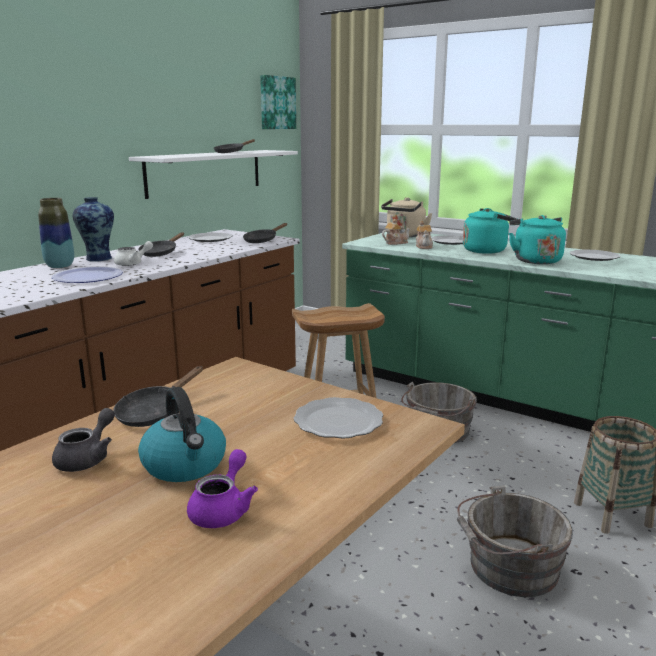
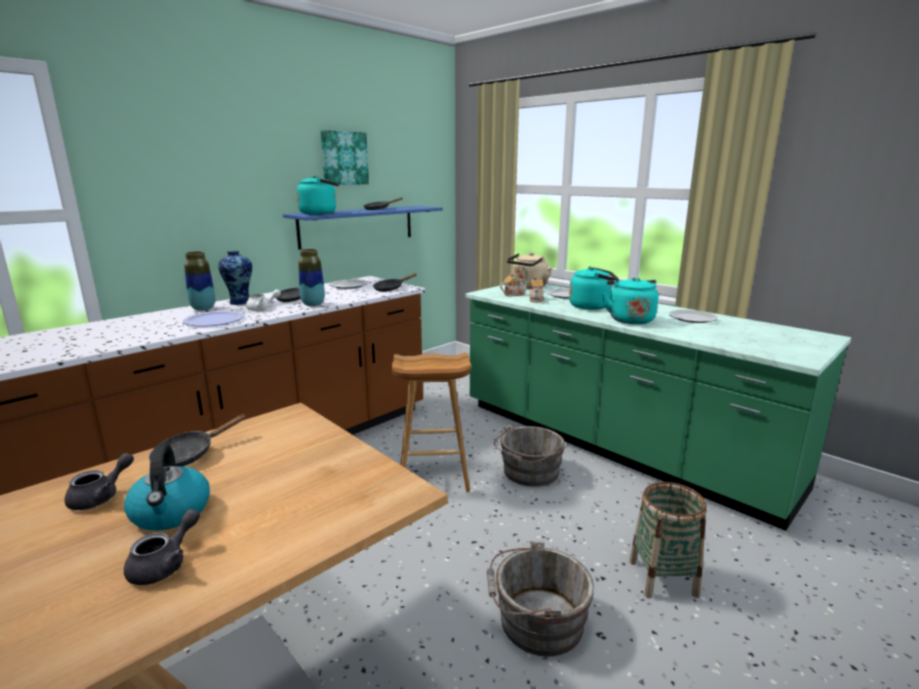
camera: 10 degrees right, 0 degrees up
white shelf [129,150,298,199] -> blue shelf [283,206,443,250]
purple teapot [187,449,258,528] -> grey teapot [124,509,200,585]
picture [260,75,296,129] -> picture moved to [321,130,369,185]
plate [294,397,383,439] -> none
none -> turquoise kettle [297,175,339,214]
none -> vase [298,249,325,306]

